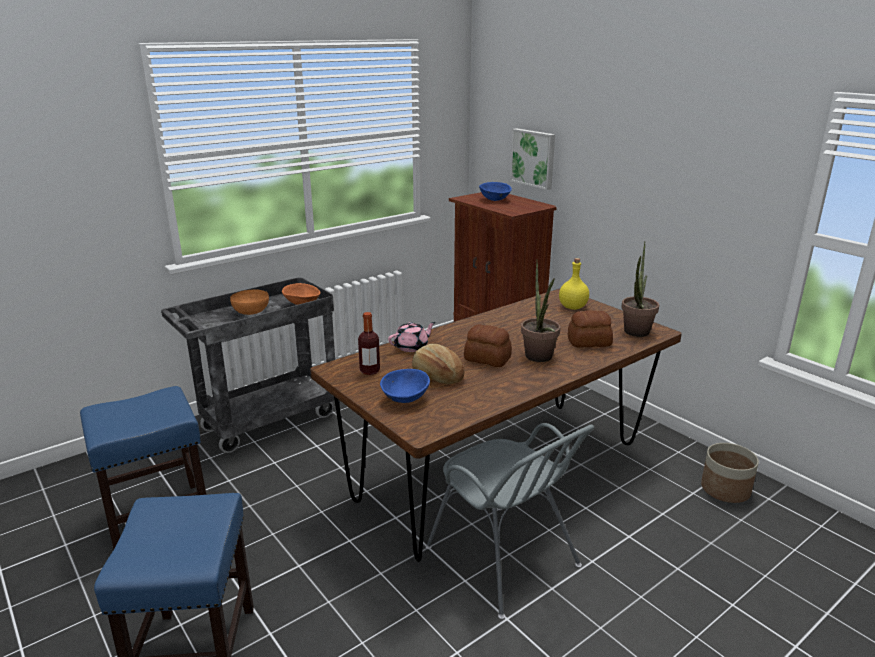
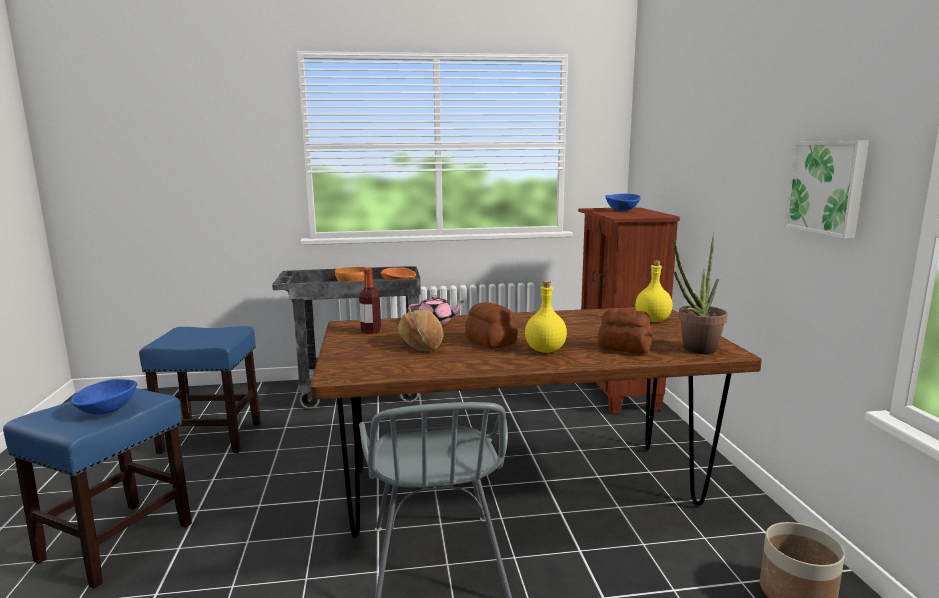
camera: 30 degrees right, 10 degrees down
blue bowl [380,369,430,403] -> blue bowl moved to [71,379,137,415]
picture [510,128,555,190] -> picture moved to [784,141,869,239]
potted plant [521,259,560,362] -> yellow bottle [525,281,567,353]

